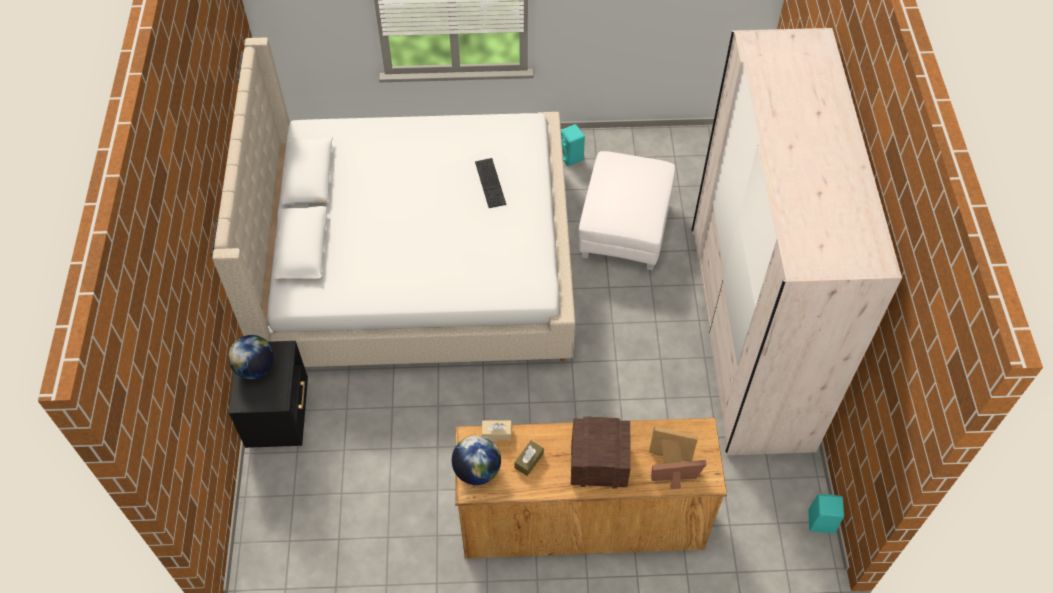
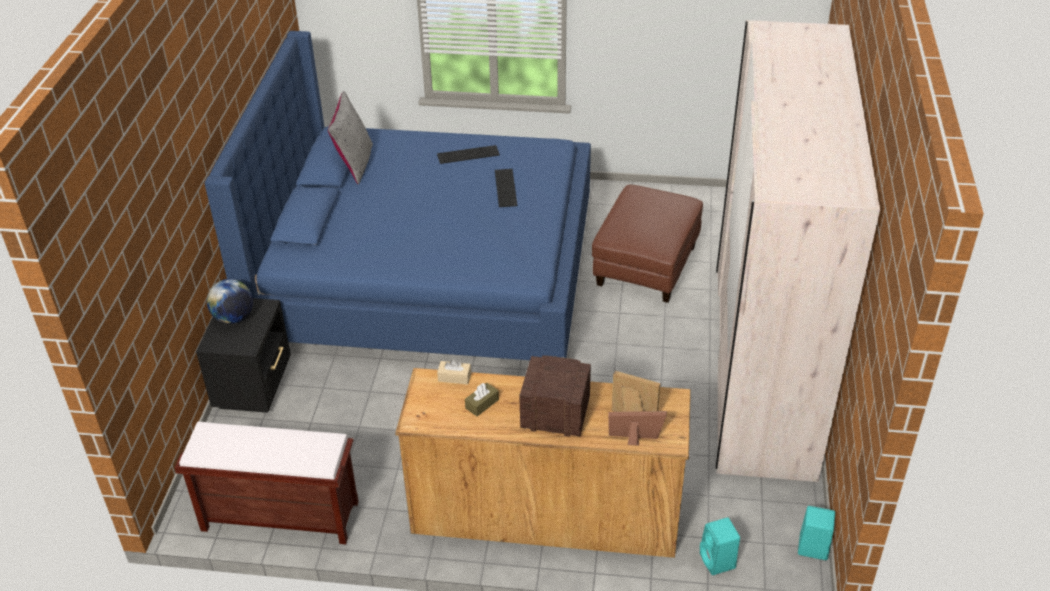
camera: 10 degrees right, 15 degrees down
beige bed [211,37,575,367] -> blue bed [205,31,591,360]
globe [452,435,501,485] -> none
turquoise speaker [561,124,585,166] -> turquoise speaker moved to [700,517,740,575]
white ottoman [579,151,675,270] -> brown ottoman [592,185,703,303]
none -> brown bench [175,421,359,544]
none -> grey pillow [328,91,373,184]
none -> keyboard [437,145,500,164]

